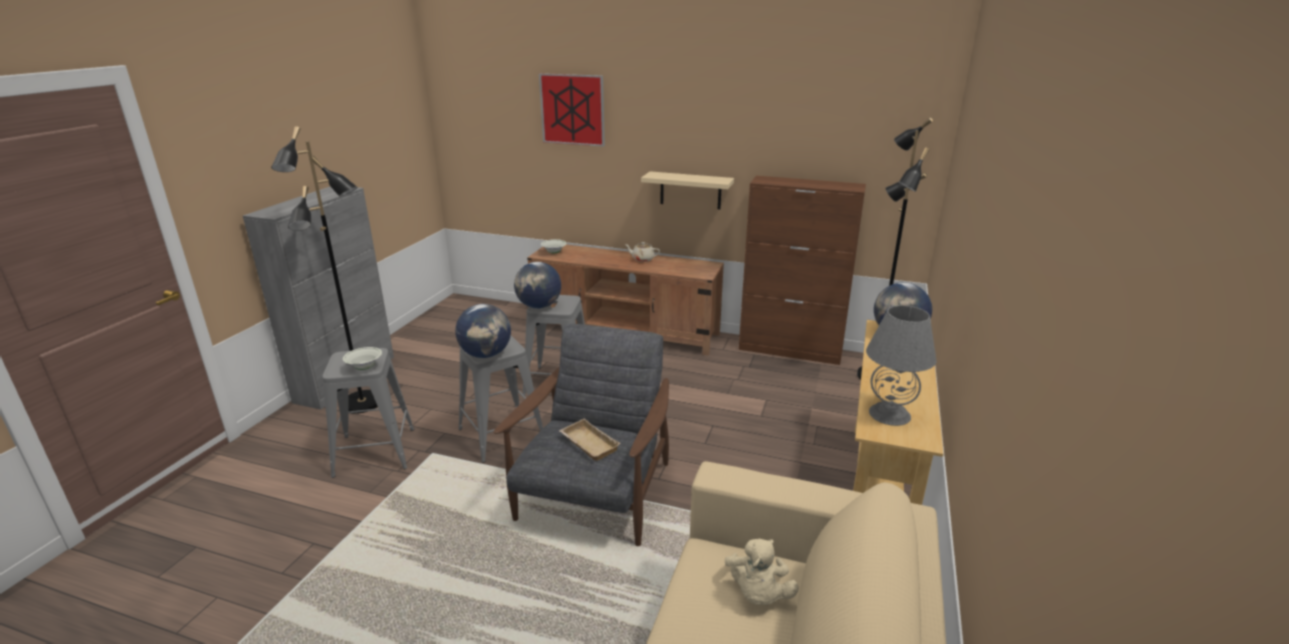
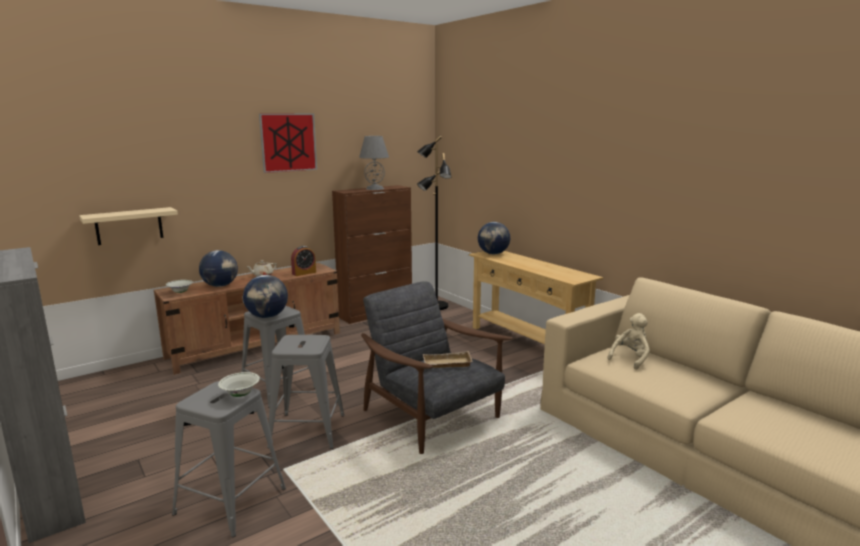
camera: 55 degrees left, 10 degrees down
black floor lamp [271,126,378,414] -> none
globe [455,304,511,358] -> globe moved to [199,250,238,287]
picture [539,73,605,147] -> picture moved to [259,114,317,173]
beige shelf [641,171,734,209] -> beige shelf moved to [79,207,178,245]
beige plush toy [725,539,799,605] -> beige plush toy turned 90 degrees counterclockwise [607,313,650,370]
grey table lamp [866,305,936,426] -> grey table lamp moved to [359,136,389,190]
none -> alarm clock [291,246,316,276]

